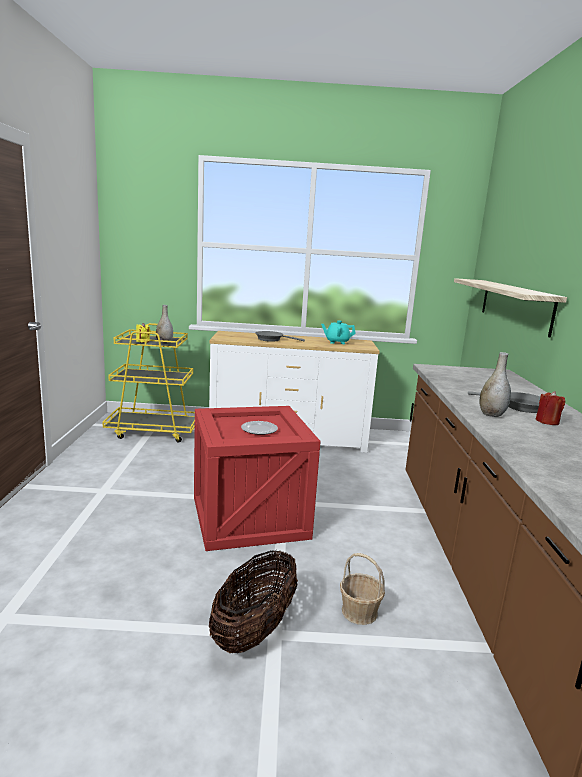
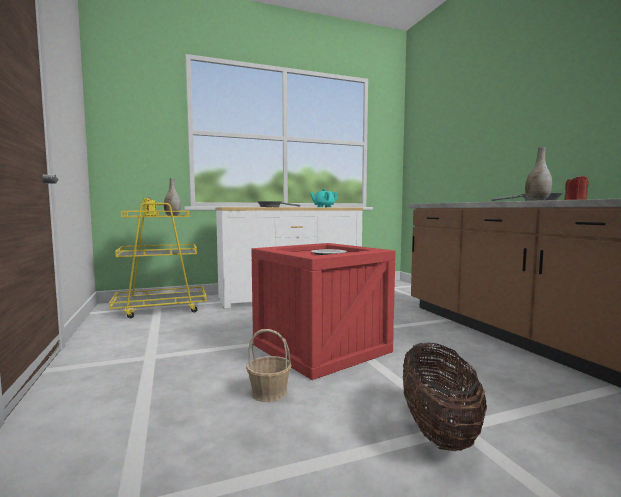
camera: 20 degrees left, 10 degrees down
basket [340,553,385,625] -> basket moved to [246,329,292,402]
shelf [454,278,567,338] -> none

